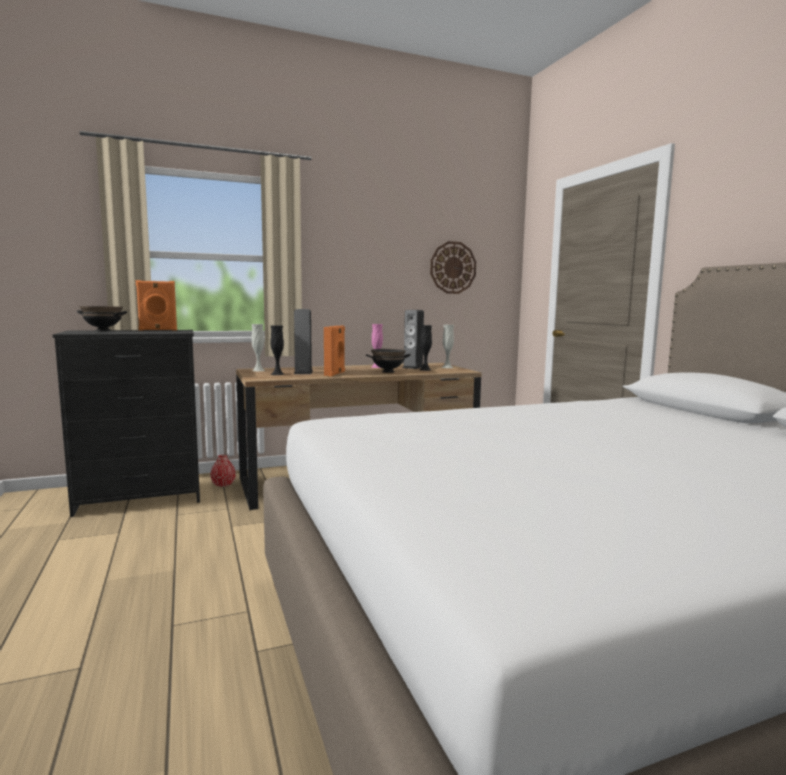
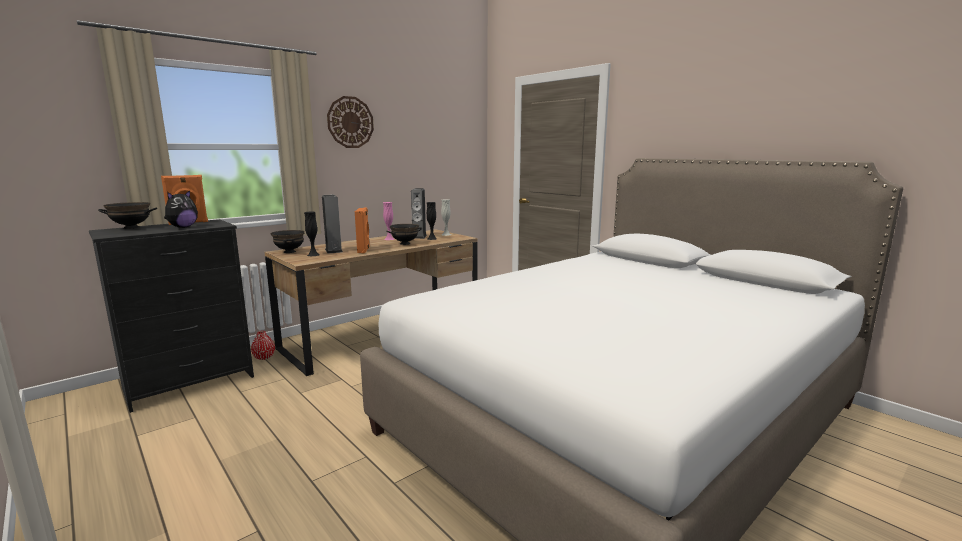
camera: 20 degrees left, 5 degrees up
white vase [252,324,265,371] -> black bowl [271,230,305,253]
wall clock [430,241,476,294] -> wall clock moved to [327,96,374,148]
none -> plush toy [164,190,198,228]

